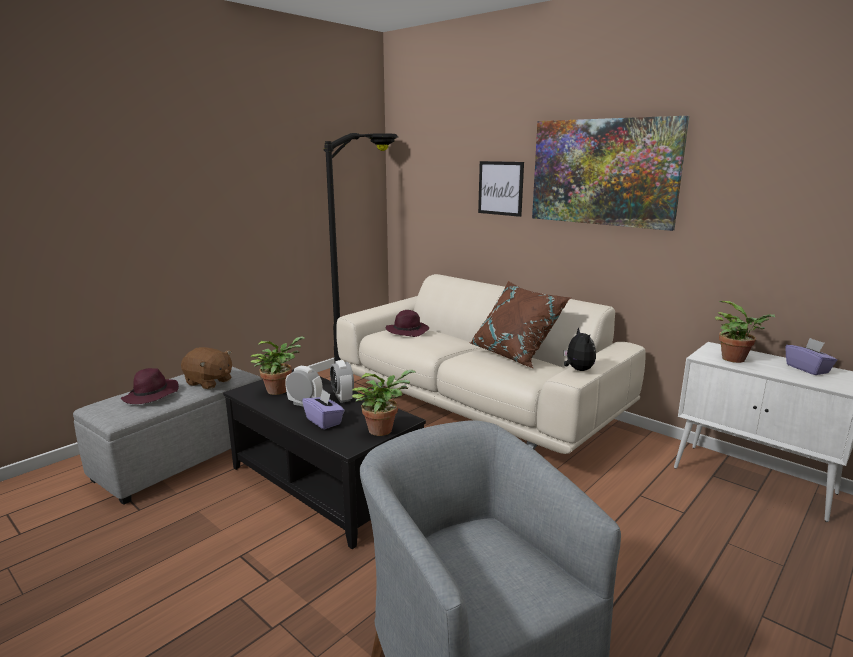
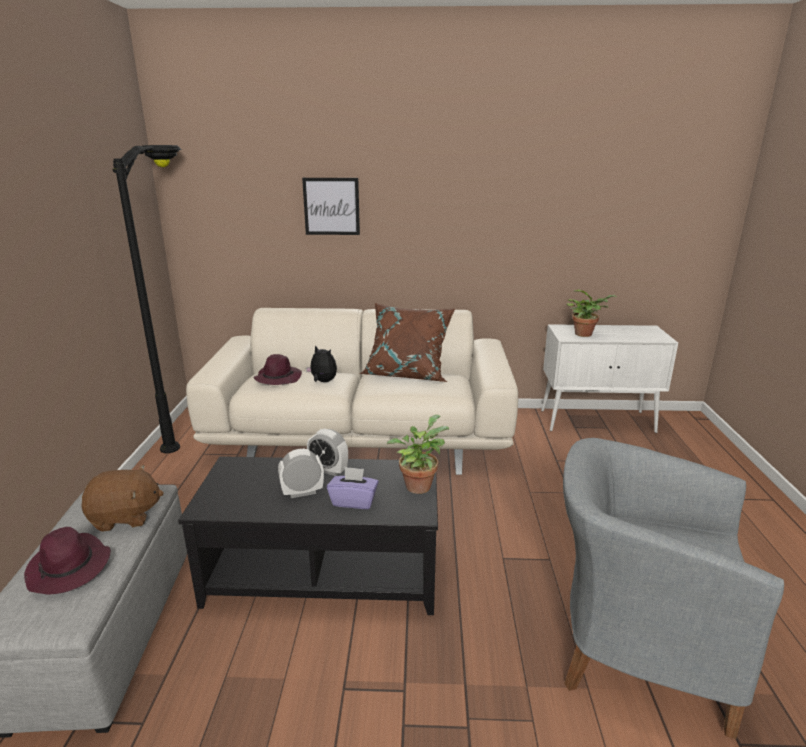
camera: 40 degrees left, 5 degrees up
potted plant [250,337,306,395] -> none
picture [532,116,689,231] -> none
plush toy [564,328,596,371] -> plush toy moved to [306,345,337,382]
purple tissue box [785,338,837,375] -> none

